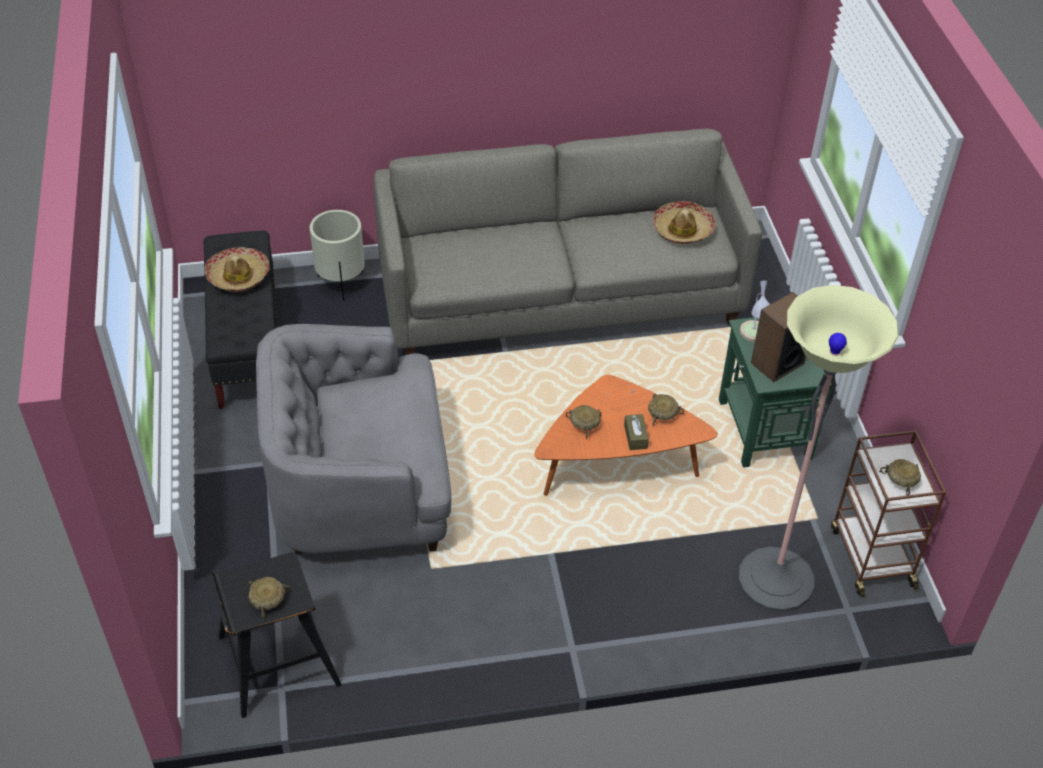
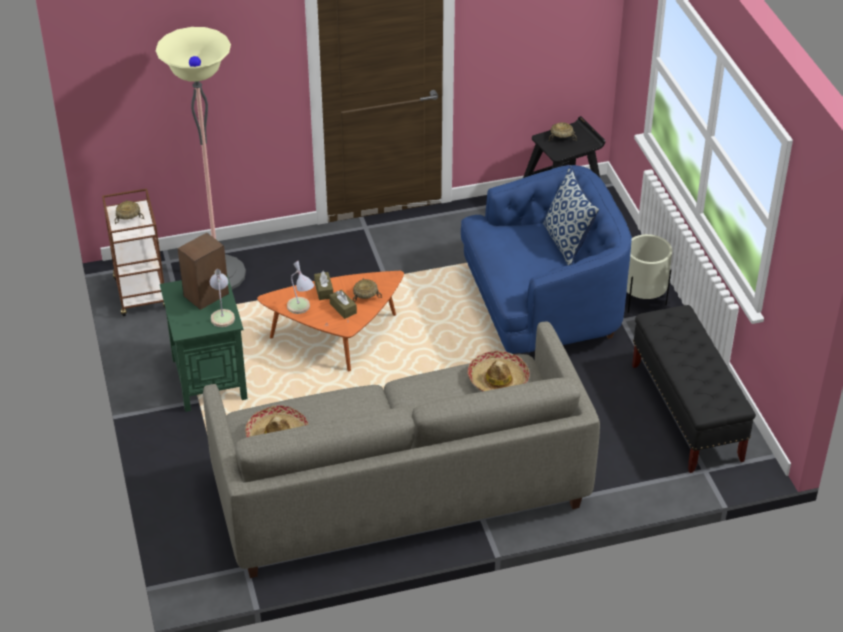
camera: 175 degrees right, 5 degrees down
hat [205,247,269,292] -> hat moved to [467,351,530,391]
grey armchair [256,324,451,555] -> blue armchair [461,165,632,355]
beige planter [310,210,365,301] -> beige planter moved to [627,234,672,313]
beige bowl [648,393,684,427] -> table lamp [287,261,314,314]
none -> brown tissue box [329,290,357,319]
none -> pillow [543,165,599,265]

